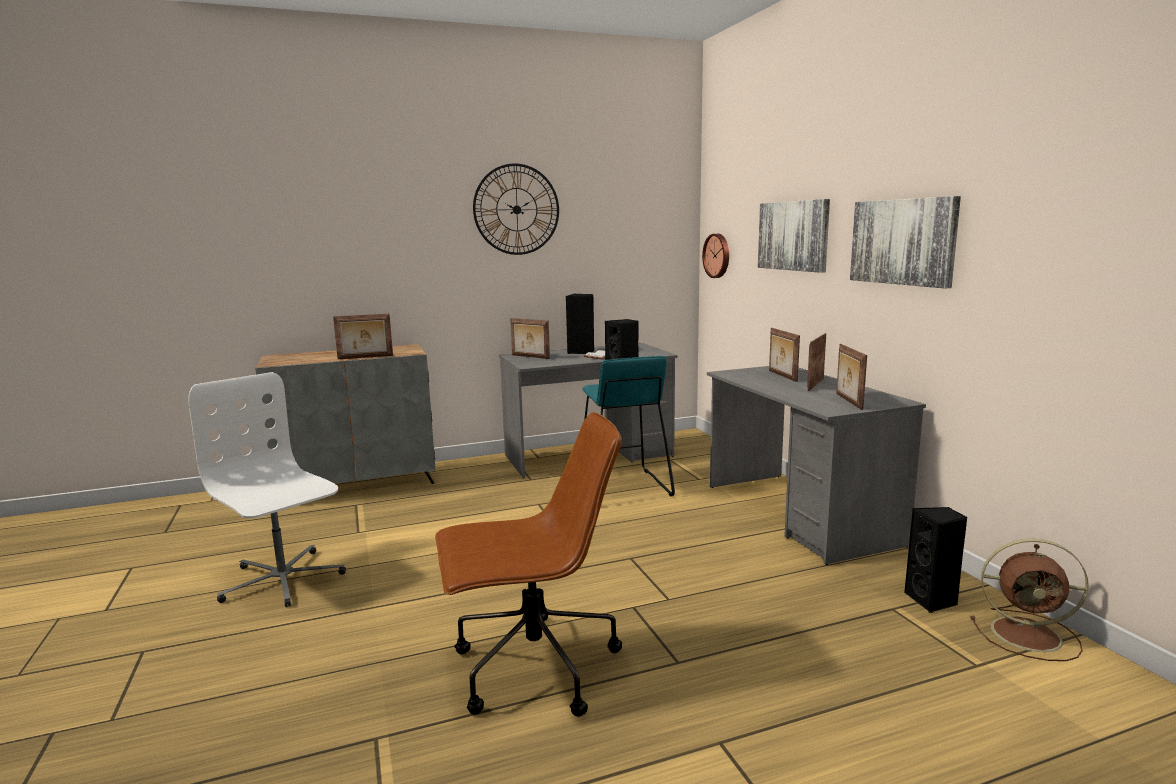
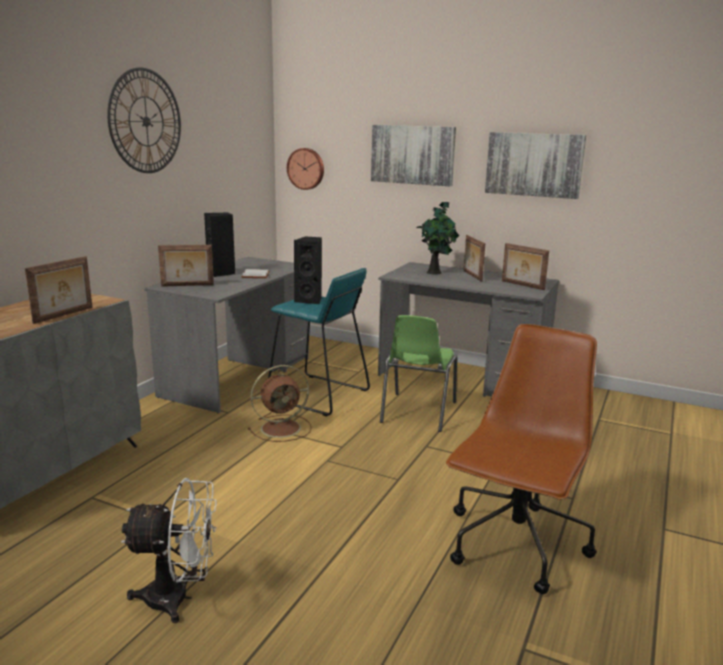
camera: 45 degrees left, 5 degrees up
white office chair [188,372,346,607] -> white fan [121,478,217,623]
picture frame [769,328,800,382] -> potted plant [416,202,459,275]
black speaker [904,507,968,613] -> none
brown fan [970,539,1089,661] -> brown fan moved to [248,365,312,442]
none -> green chair [380,315,457,432]

